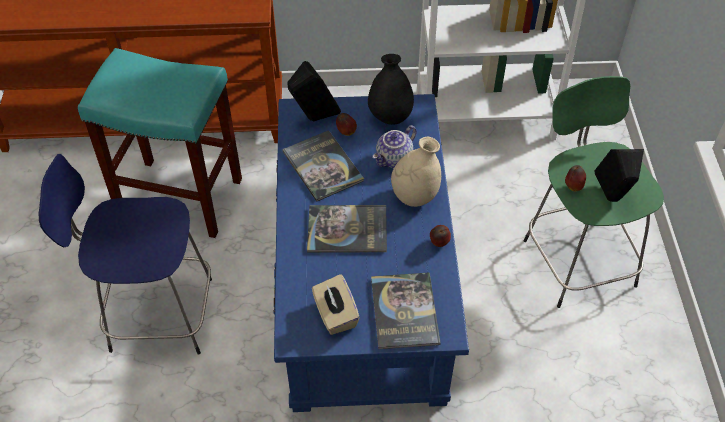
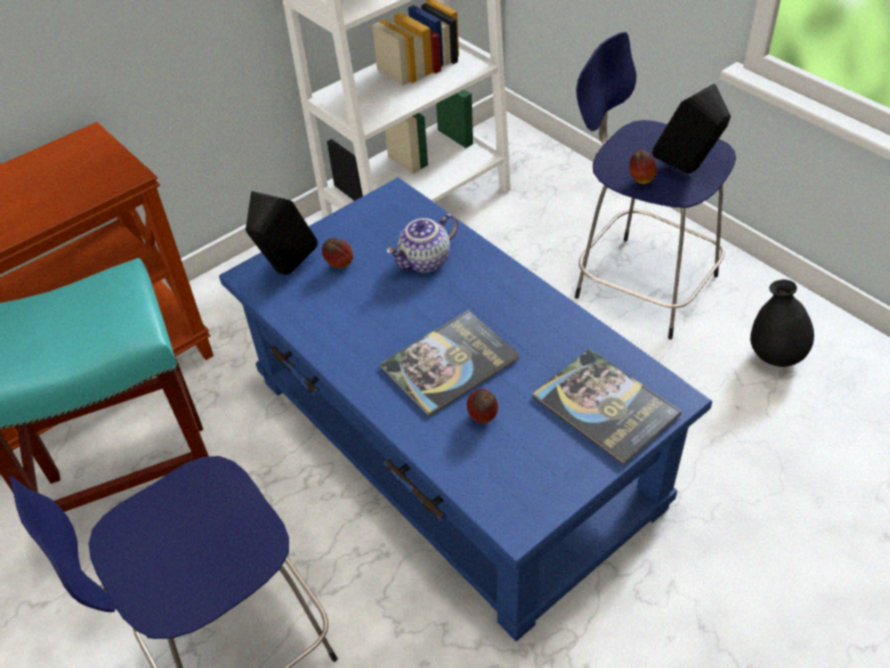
camera: 35 degrees left, 5 degrees down
book [282,130,364,202] -> none
beige tissue box [312,274,360,335] -> none
black vase [368,54,414,125] -> black vase moved to [750,279,814,367]
teapot [372,125,417,168] -> teapot turned 45 degrees clockwise [386,214,458,272]
beige vase [391,137,441,207] -> none
apple [430,225,451,247] -> apple moved to [467,389,498,423]
green stool [523,76,664,308] -> blue stool [575,32,736,339]

